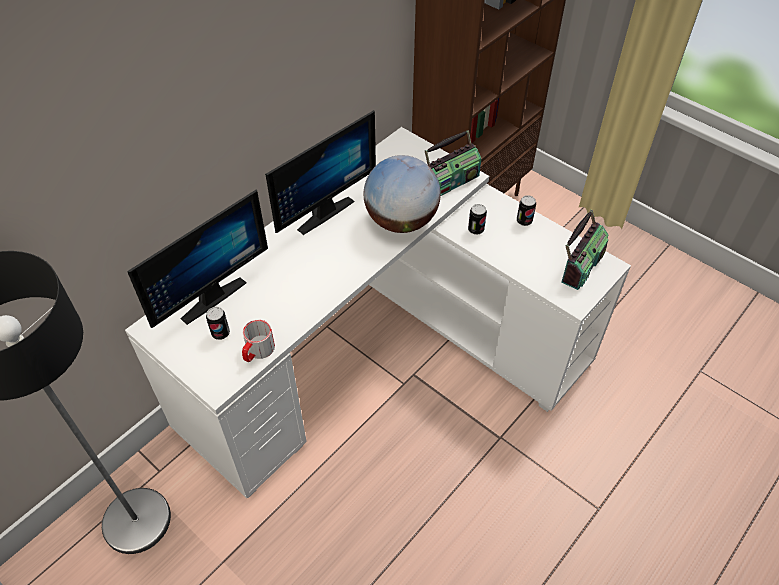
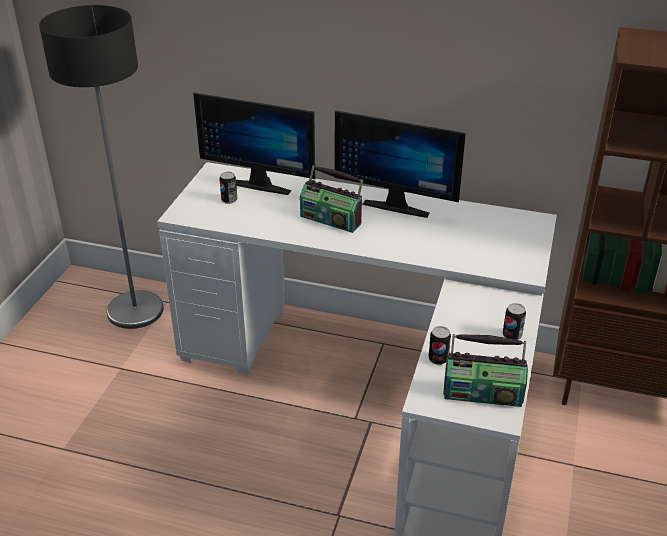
camera: 65 degrees right, 15 degrees down
mug [242,320,275,362] -> none
globe [364,155,441,233] -> none
radio [425,130,481,196] -> radio moved to [300,165,363,233]
can [468,204,487,235] -> can moved to [428,326,451,365]

